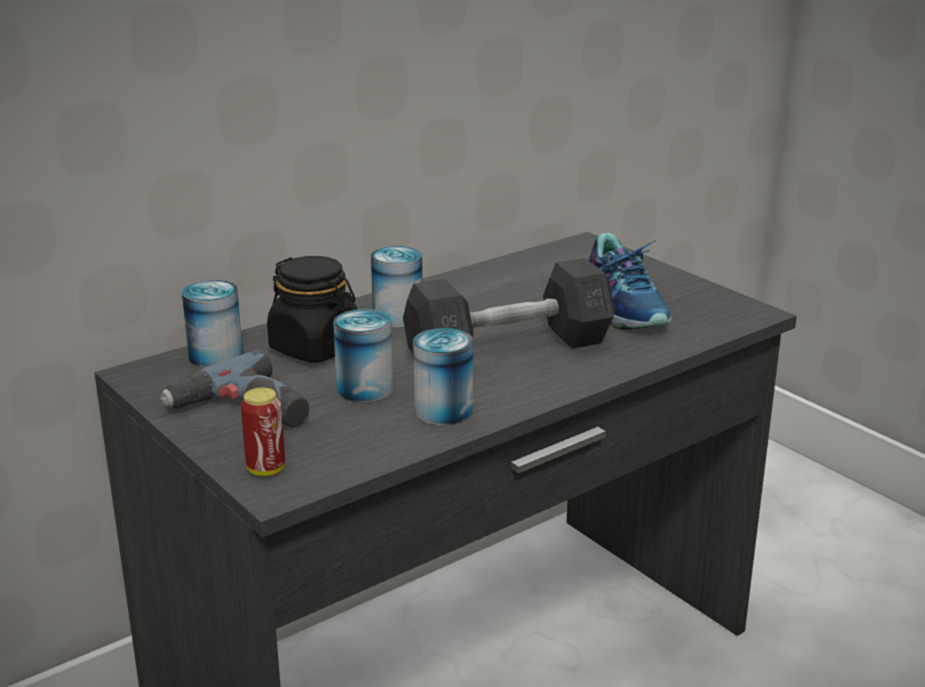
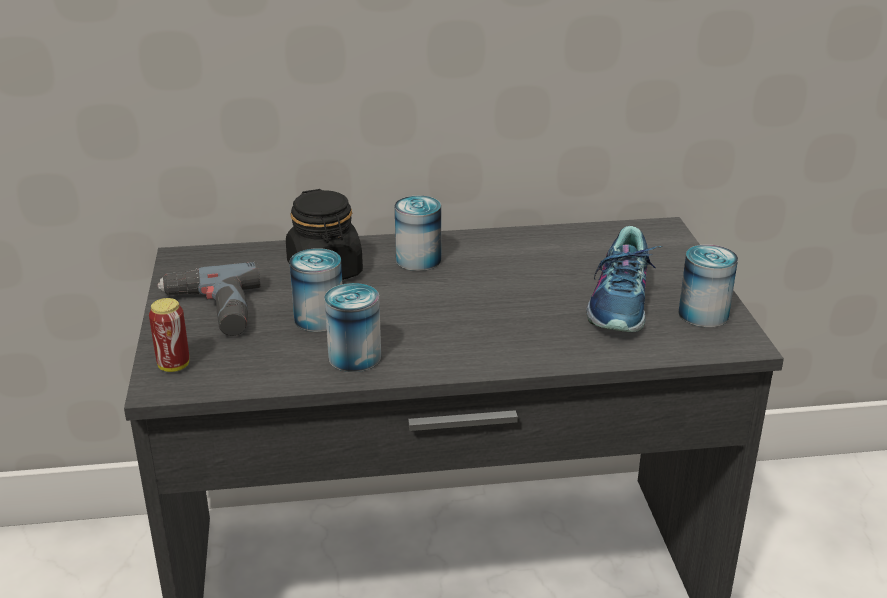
camera: 30 degrees right, 5 degrees up
can [182,280,243,367] -> can moved to [678,245,738,327]
grey dumbbell [403,258,615,353] -> none

